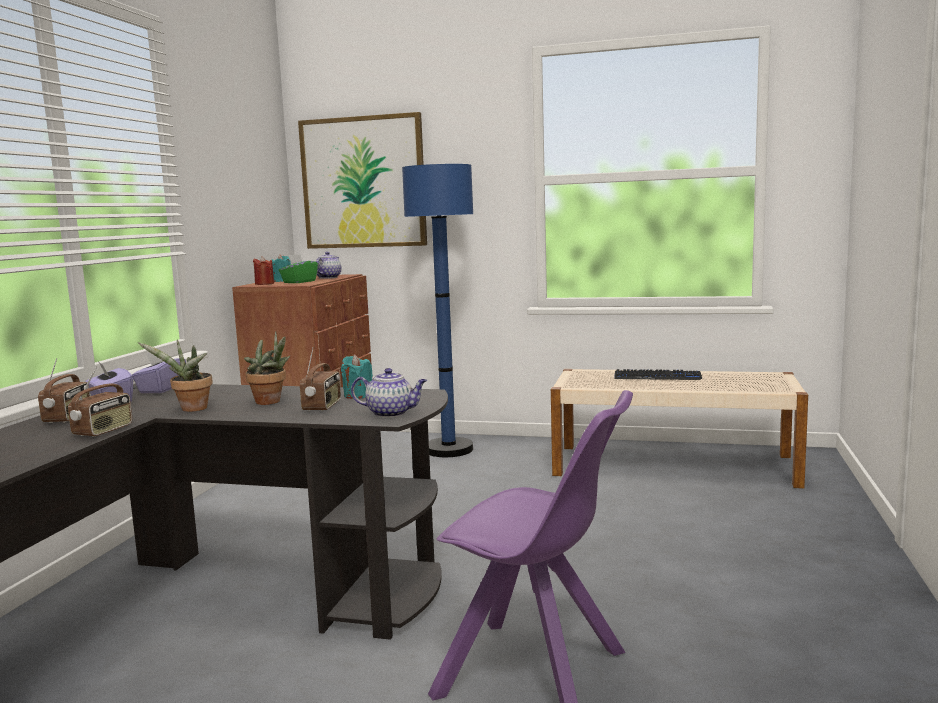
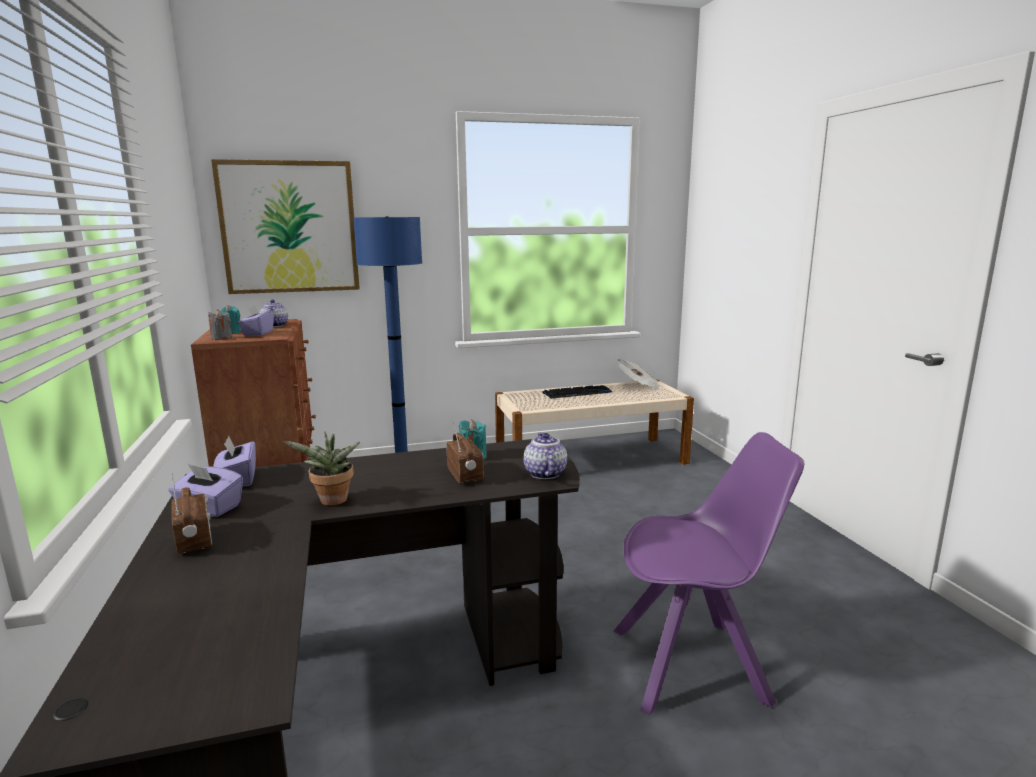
camera: 30 degrees left, 5 degrees up
radio [68,366,132,437] -> none
potted plant [244,332,290,405] -> none
red candle [253,256,274,285] -> grey candle [208,309,232,340]
green tissue box [279,254,318,283] -> purple tissue box [238,305,274,336]
teapot [351,368,427,418] -> teapot turned 75 degrees counterclockwise [523,433,567,479]
none -> newspaper [616,358,660,390]

